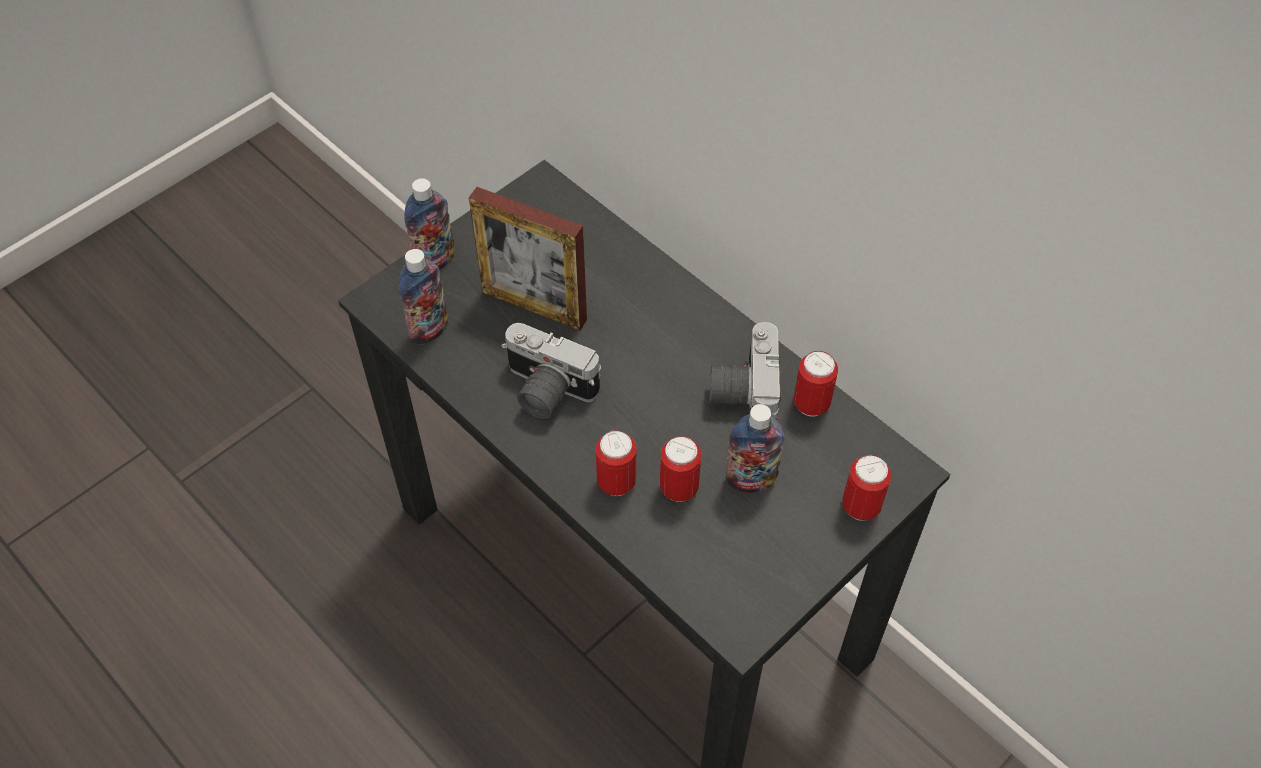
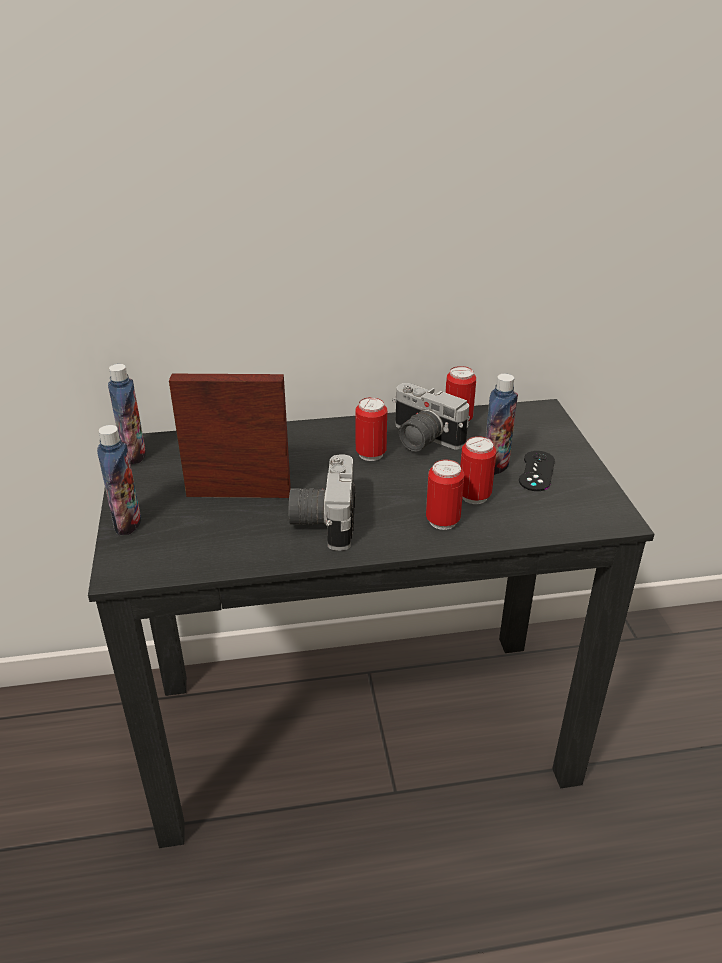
camera: 55 degrees left, 20 degrees down
bottle [399,249,448,345] -> bottle moved to [108,364,146,464]
picture frame [469,187,587,331] -> picture frame turned 150 degrees counterclockwise [169,374,291,498]
camera [501,323,601,419] -> camera turned 120 degrees clockwise [289,454,356,551]
can [842,455,891,521] -> can moved to [355,397,387,461]
none -> black game controller [519,451,555,491]

